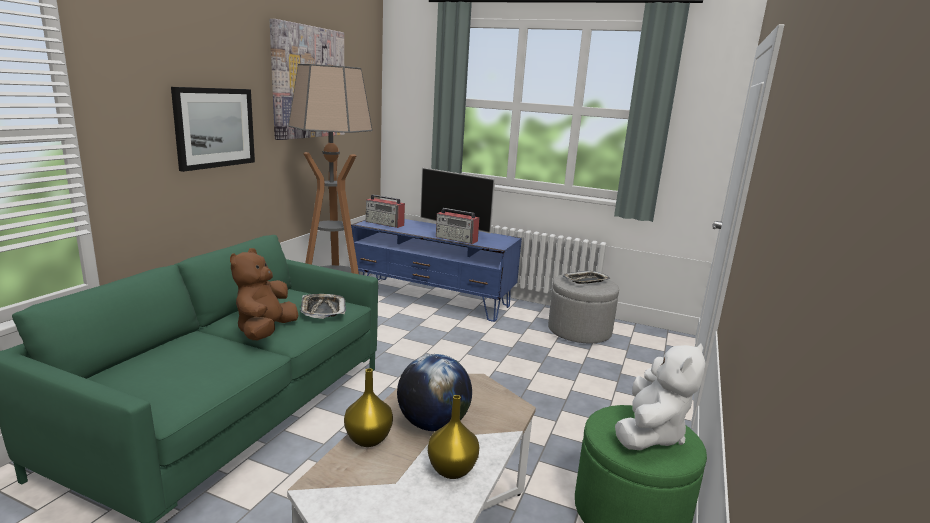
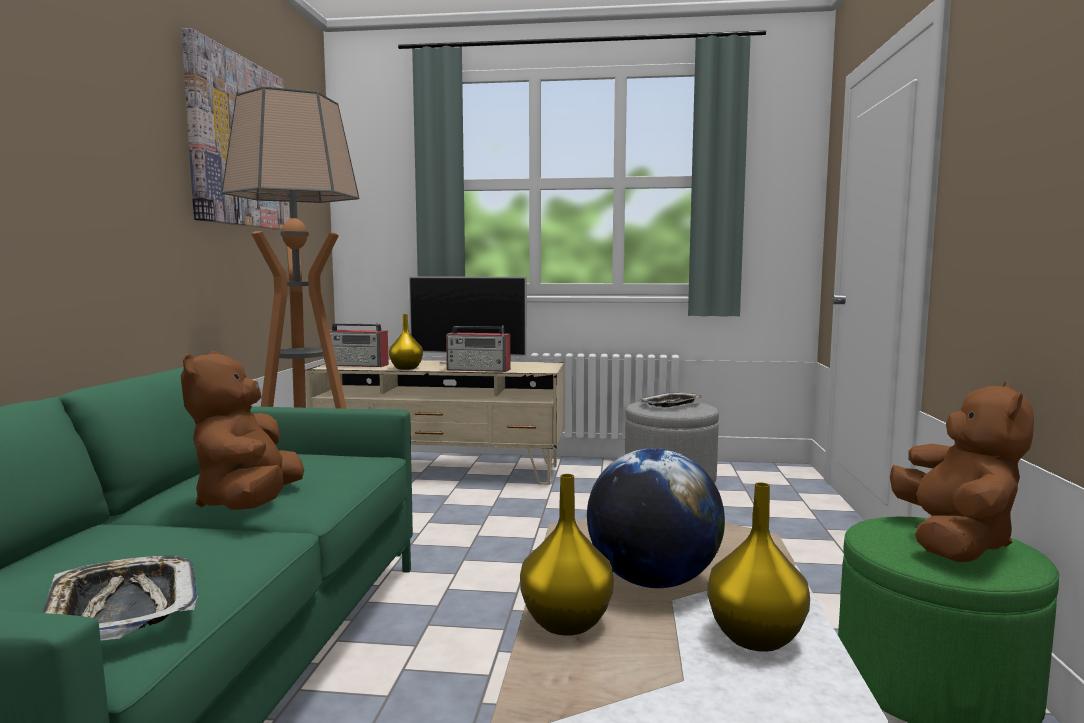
camera: 15 degrees left, 10 degrees down
picture [171,87,255,172] -> none
tray [301,294,346,319] -> tray moved to [42,556,198,640]
blue tv stand [351,219,522,322] -> beige tv stand [305,360,564,485]
white plush toy [615,344,706,450] -> brown plush toy [890,381,1034,562]
none -> yellow vase [389,314,423,370]

